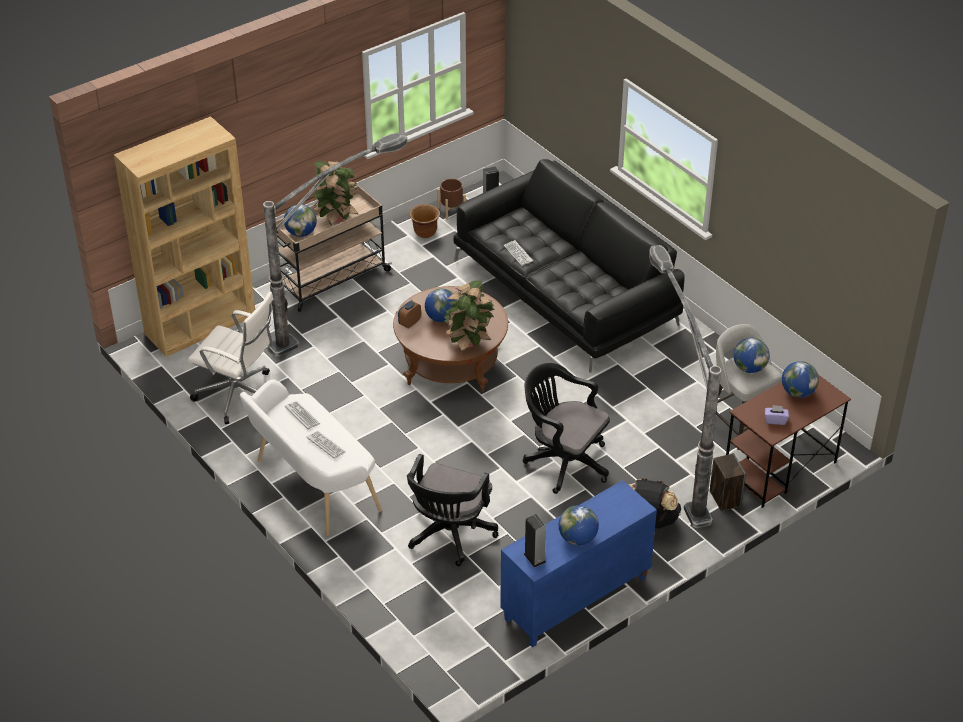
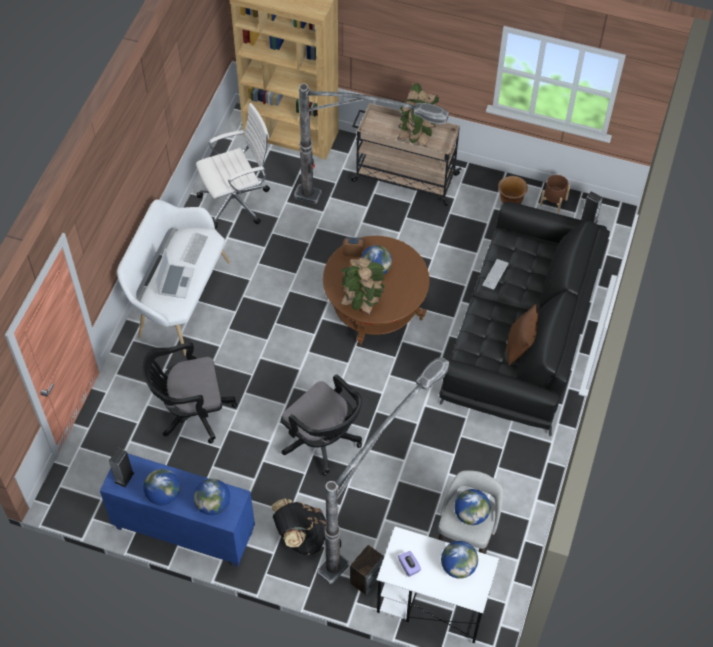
camera: 55 degrees right, 15 degrees up
white office chair [188,291,274,424] -> white office chair turned 105 degrees counterclockwise [196,103,270,228]
globe [284,204,317,237] -> globe moved to [194,479,230,515]
keyboard [307,431,346,459] -> laptop [155,248,195,299]
black office chair [523,363,610,494] -> black office chair turned 135 degrees clockwise [281,374,362,476]
brown desk [726,375,851,508] -> white desk [377,526,499,643]
none -> brown pillow [507,304,538,365]

